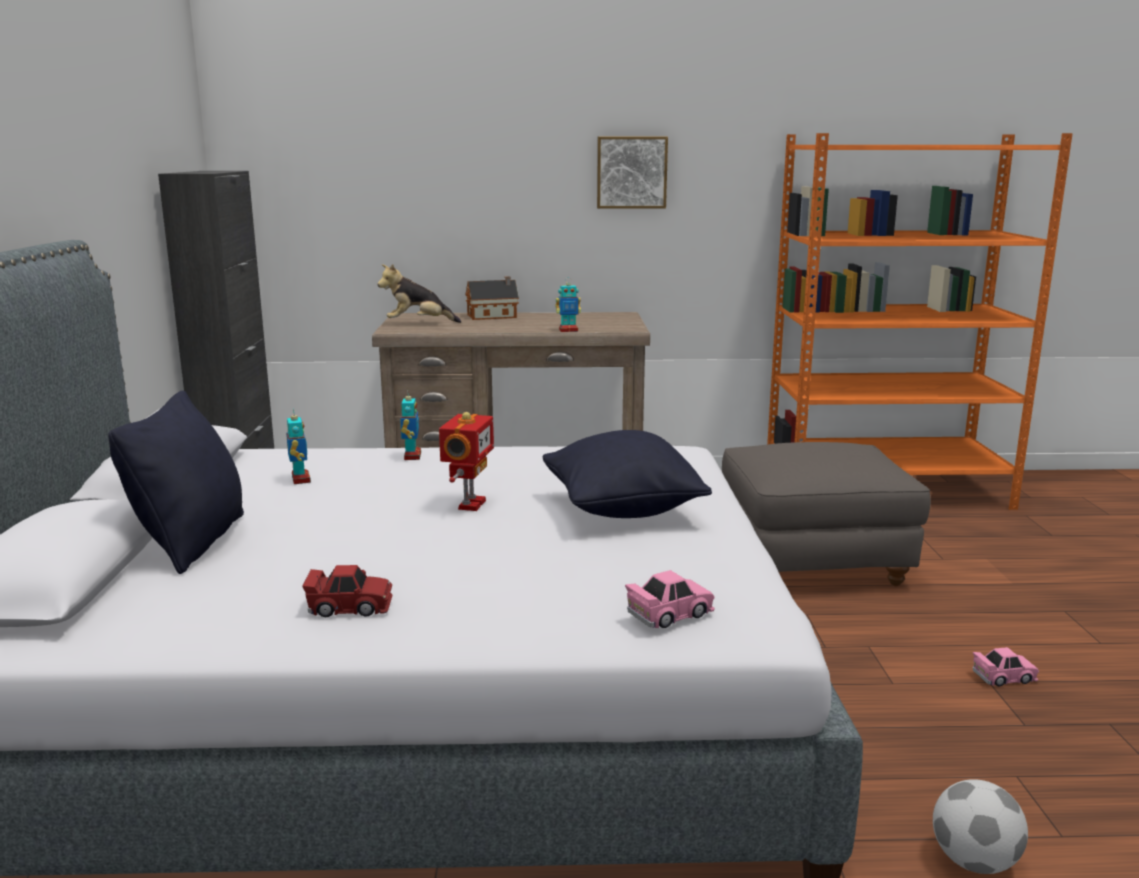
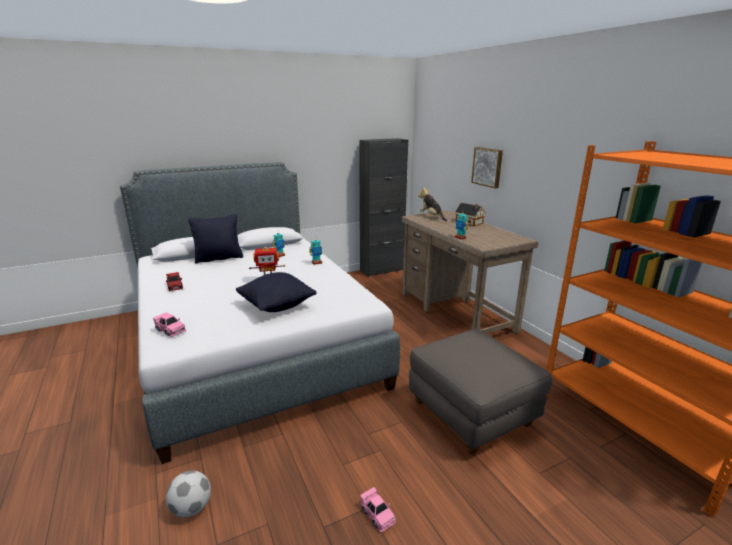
camera: 65 degrees right, 5 degrees up
picture [597,137,668,209] -> picture moved to [471,147,503,188]

